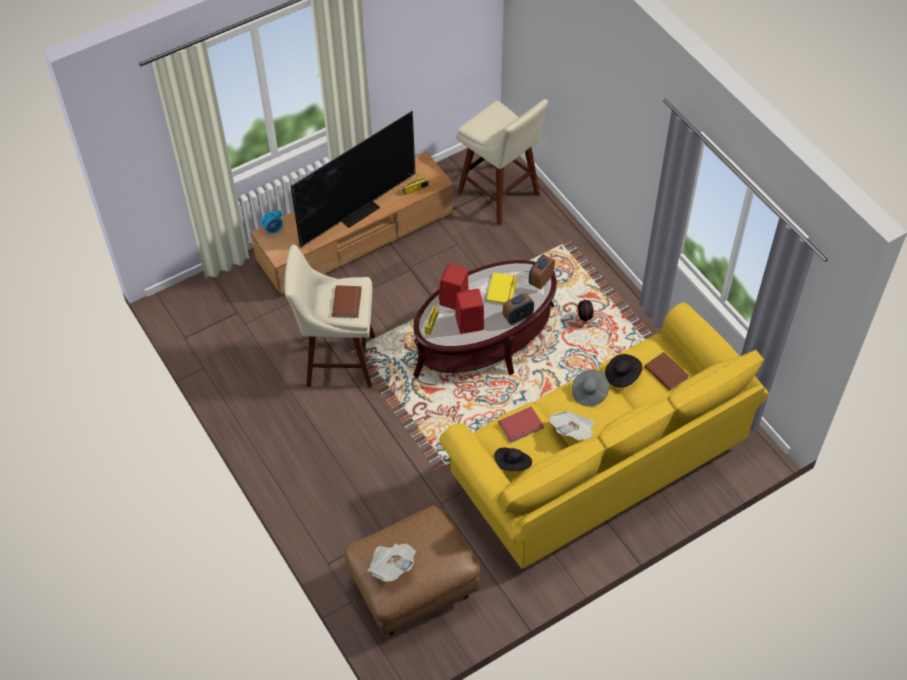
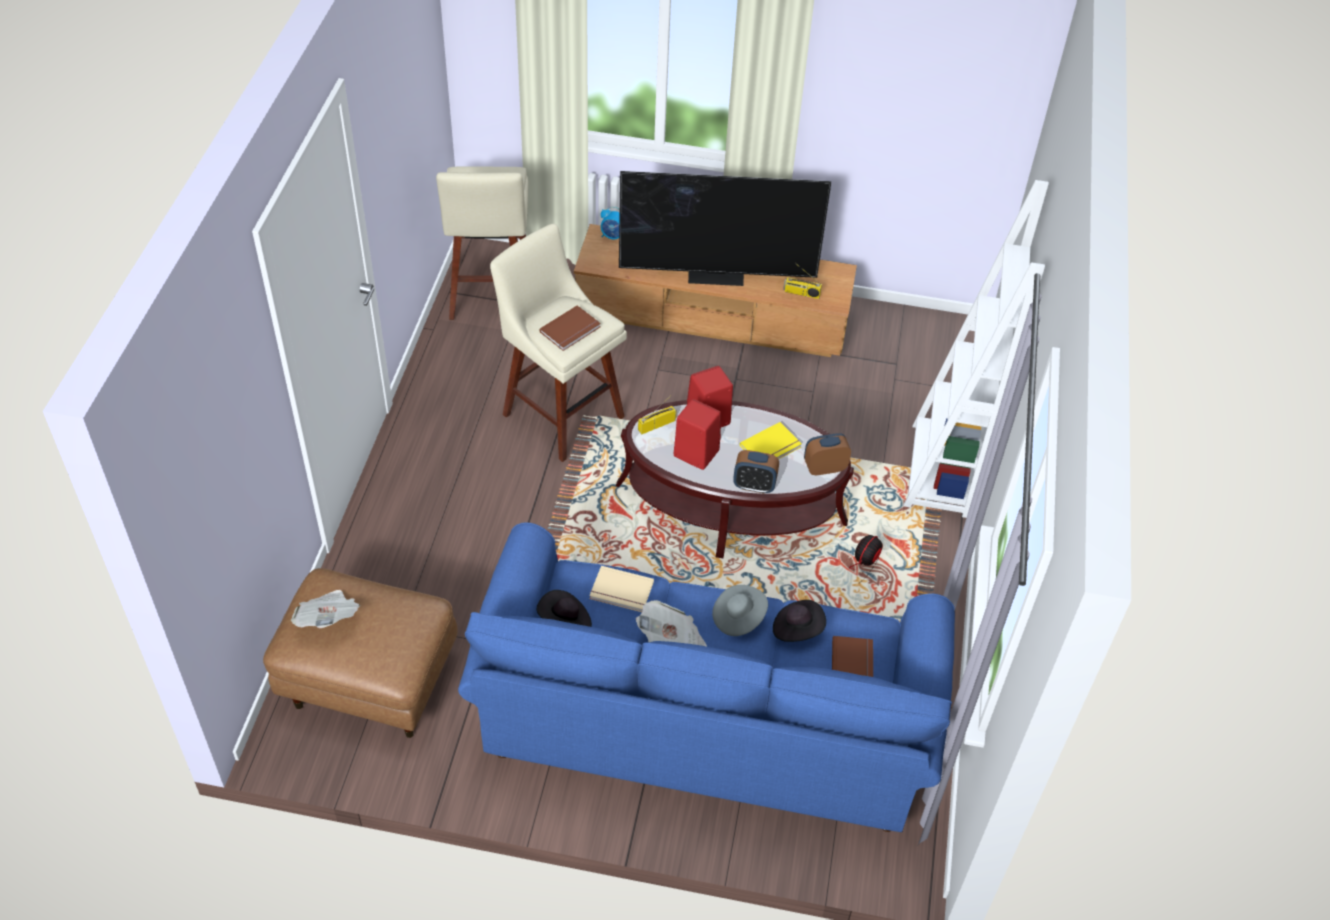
camera: 40 degrees right, 5 degrees down
yellow sofa [439,303,769,569] -> blue sofa [458,522,955,832]
beige stool [456,99,548,226] -> beige stool moved to [436,166,528,320]
red book [498,406,544,443] -> beige book [589,566,654,612]
none -> white bookcase [903,180,1049,518]

